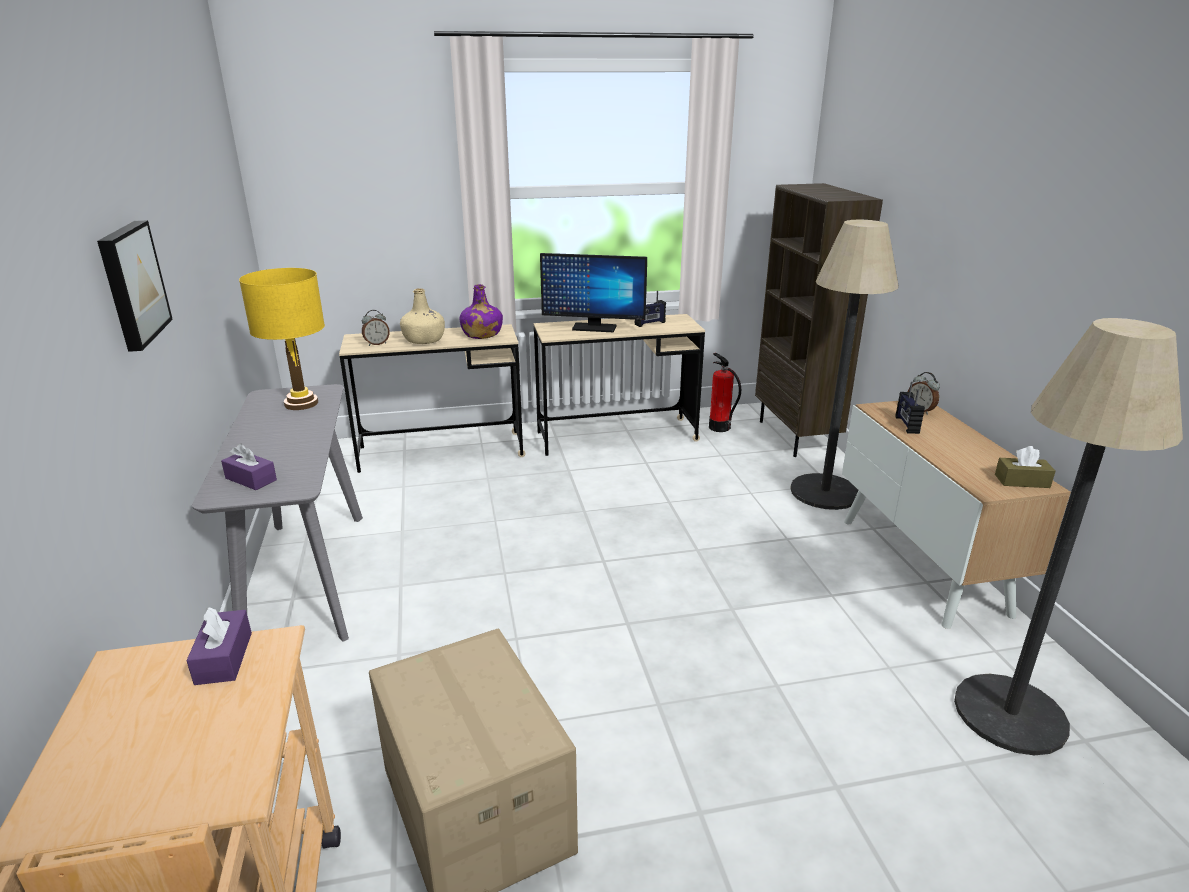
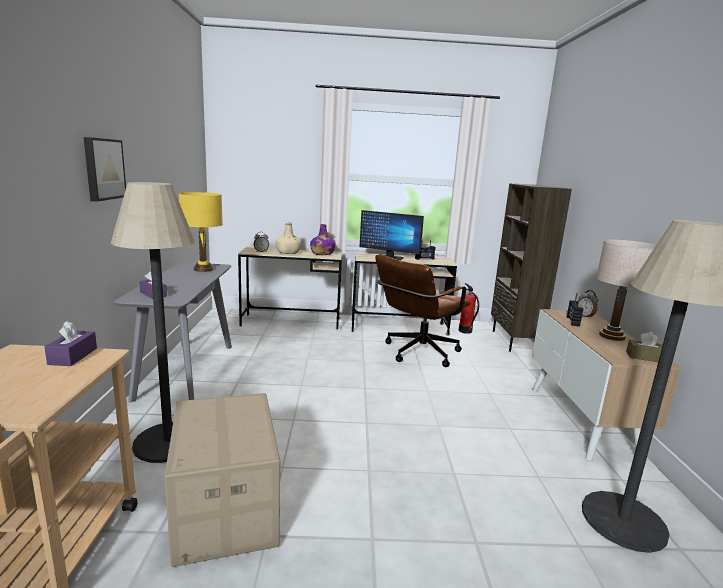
camera: 10 degrees right, 10 degrees down
floor lamp [790,220,899,510] -> floor lamp moved to [111,182,195,463]
none -> brown office chair [375,255,471,367]
none -> beige table lamp [596,239,656,341]

